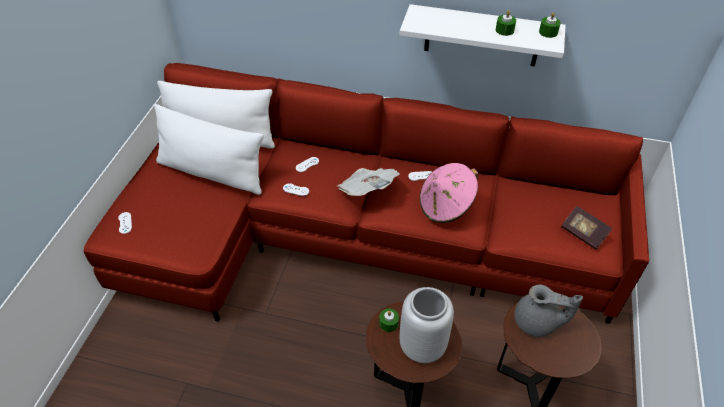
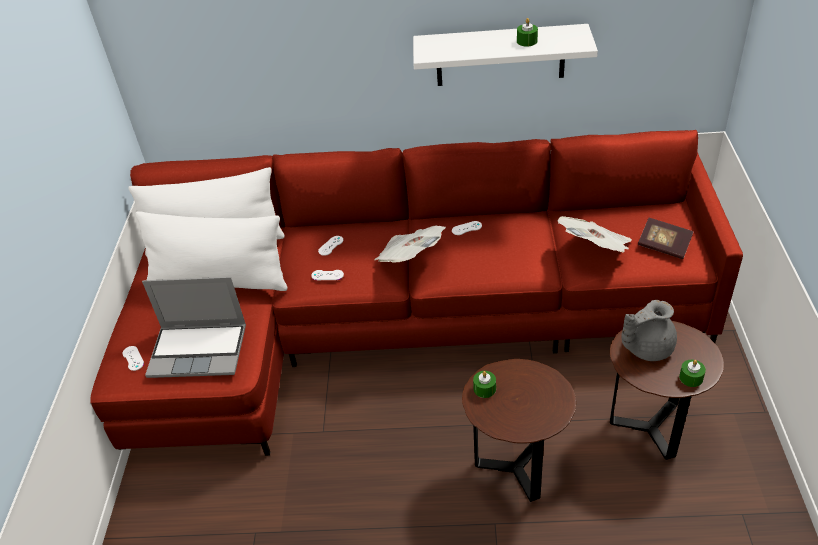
camera: 10 degrees left, 5 degrees down
grey vase [400,287,454,363] -> none
pink hat [420,163,478,223] -> none
grey teapot [514,285,583,337] -> grey teapot turned 150 degrees clockwise [621,300,677,361]
green candle [539,12,561,38] -> green candle moved to [679,360,706,387]
none -> laptop [142,277,246,378]
none -> newspaper [558,216,632,253]

